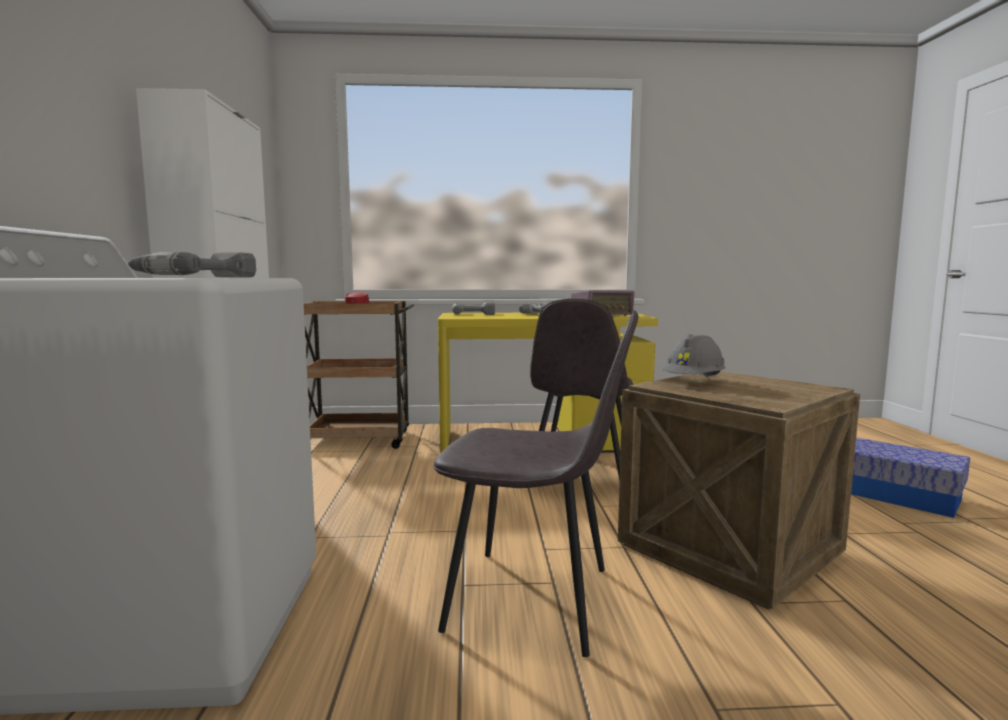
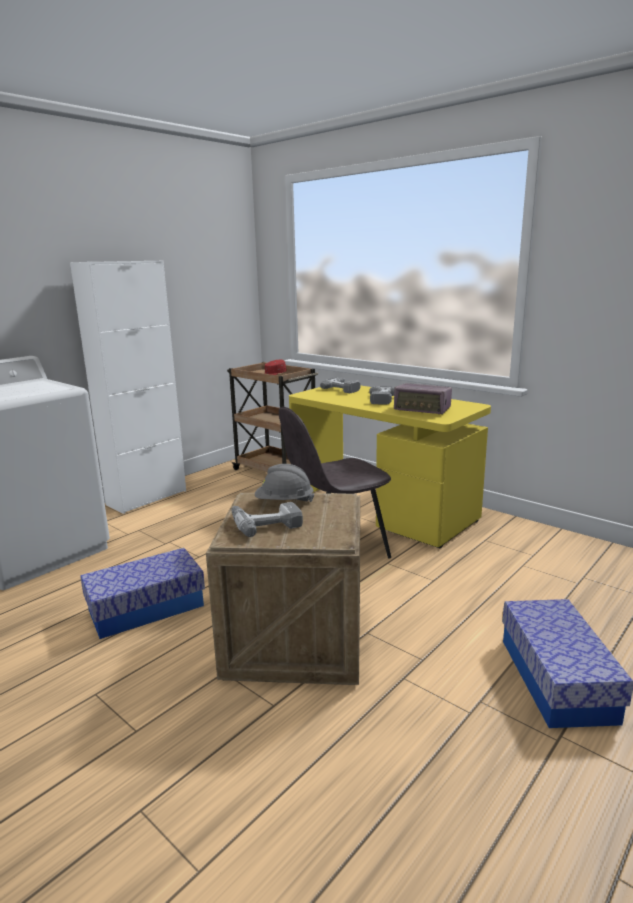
camera: 45 degrees right, 10 degrees up
power drill [128,252,256,277] -> power drill moved to [232,502,303,537]
grey chair [433,310,638,657] -> storage box [80,548,205,639]

